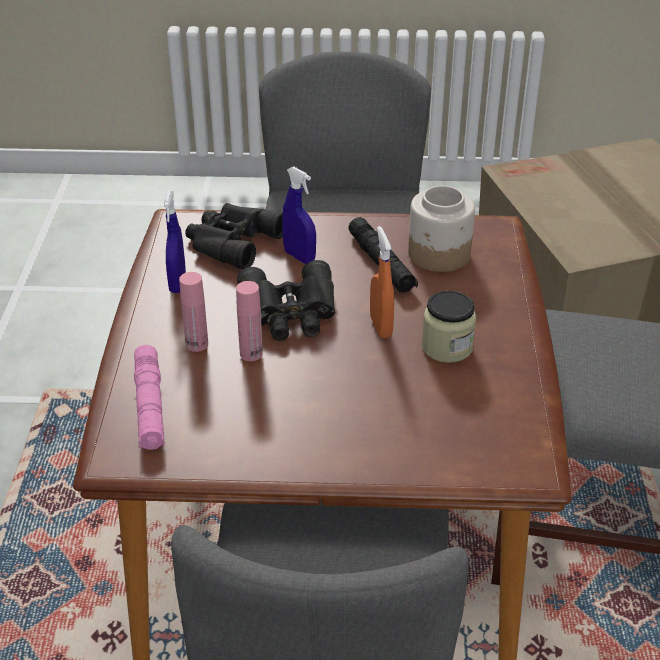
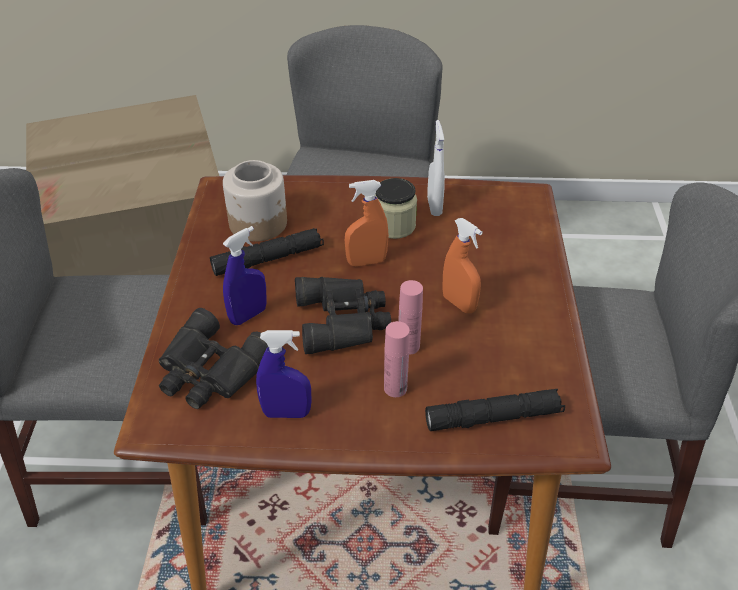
camera: 90 degrees left, 5 degrees up
pink flashlight [134,345,165,450] -> black flashlight [425,389,565,431]
none -> white spray bottle [427,120,445,216]
none -> orange spray bottle [442,218,483,313]

